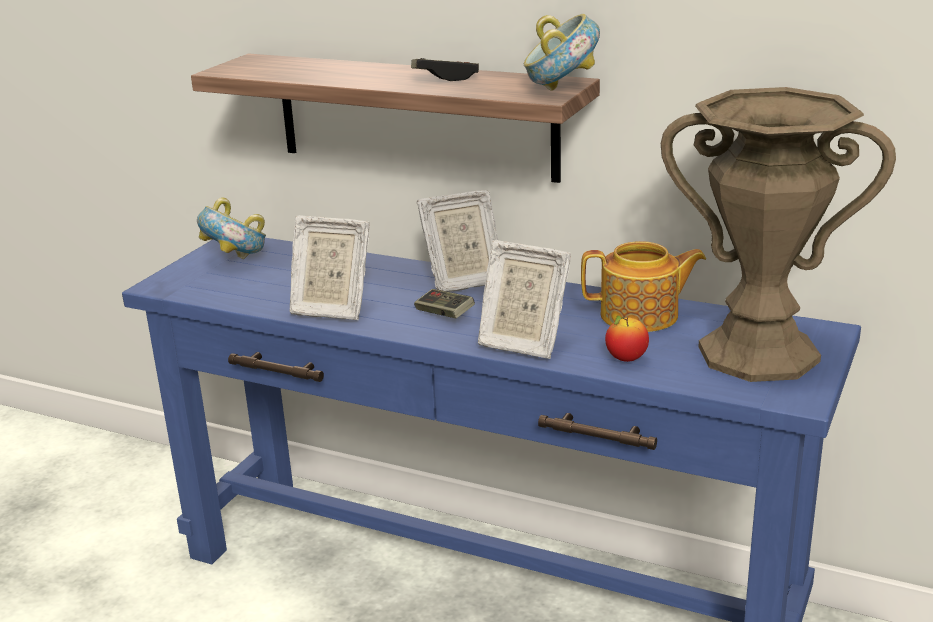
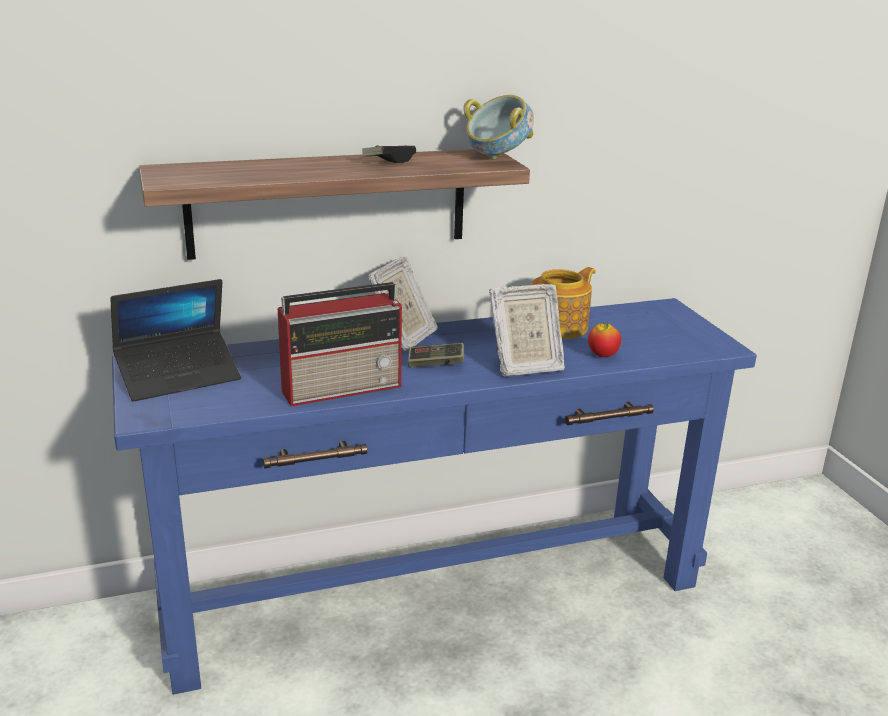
camera: 45 degrees left, 0 degrees up
bowl [197,197,266,259] -> laptop [110,279,241,402]
picture frame [290,215,370,320] -> radio [278,282,402,406]
brown vase [661,87,896,382] -> none

